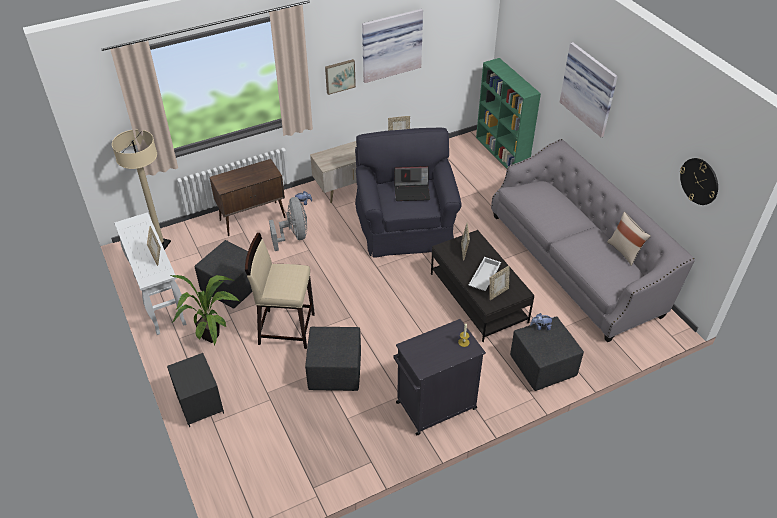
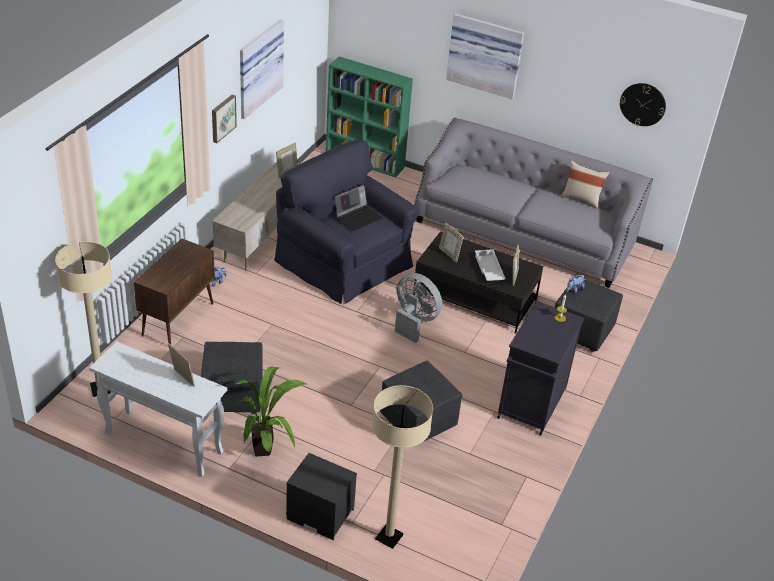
camera: 40 degrees left, 5 degrees down
beige stool [245,233,315,349] -> none
grey fan [269,197,307,251] -> grey fan moved to [395,273,442,343]
none -> beige floor lamp [372,385,433,549]

